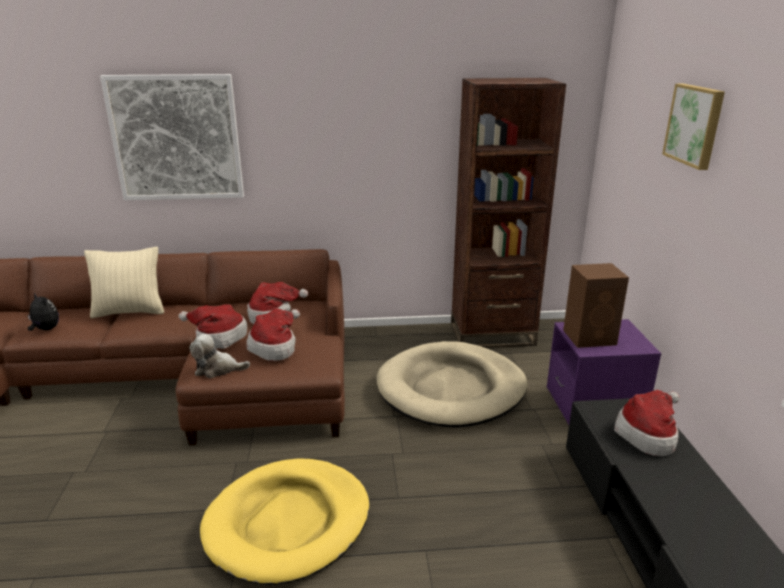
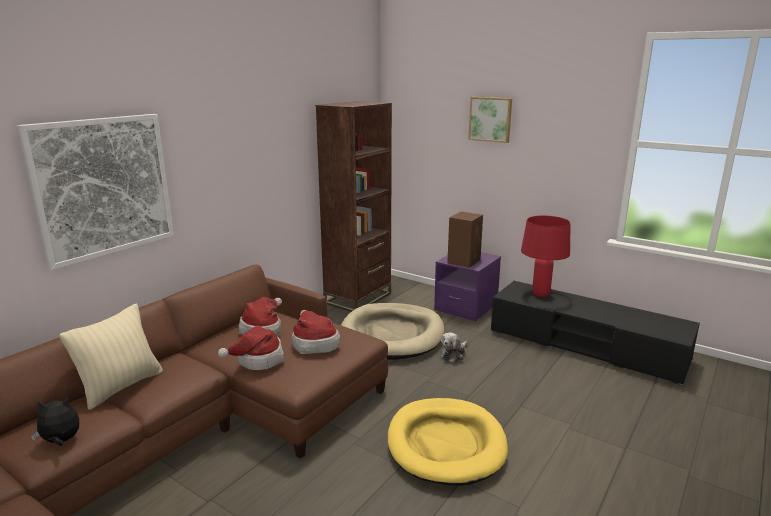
camera: 50 degrees left, 5 degrees down
plush toy [189,334,250,378] -> plush toy moved to [441,332,468,363]
hat [614,390,680,456] -> red table lamp [521,215,571,297]

